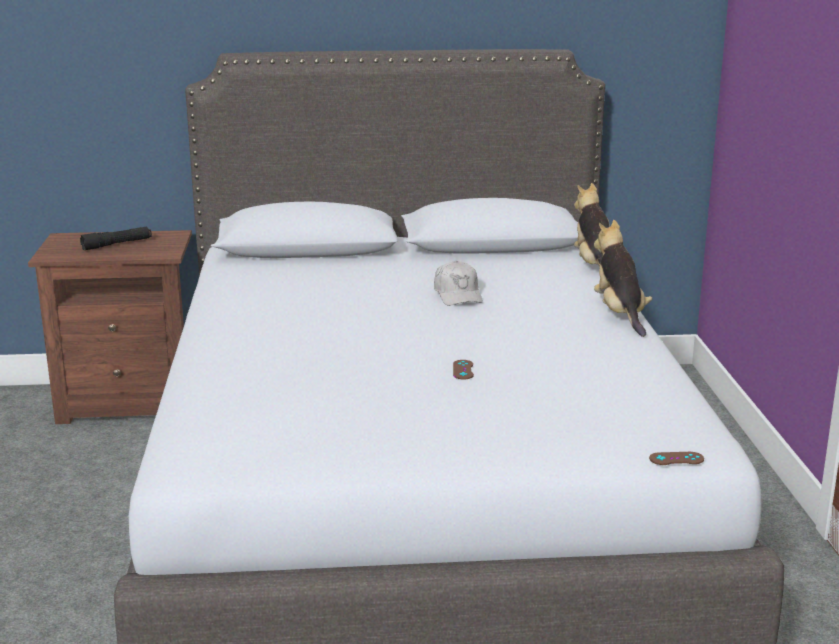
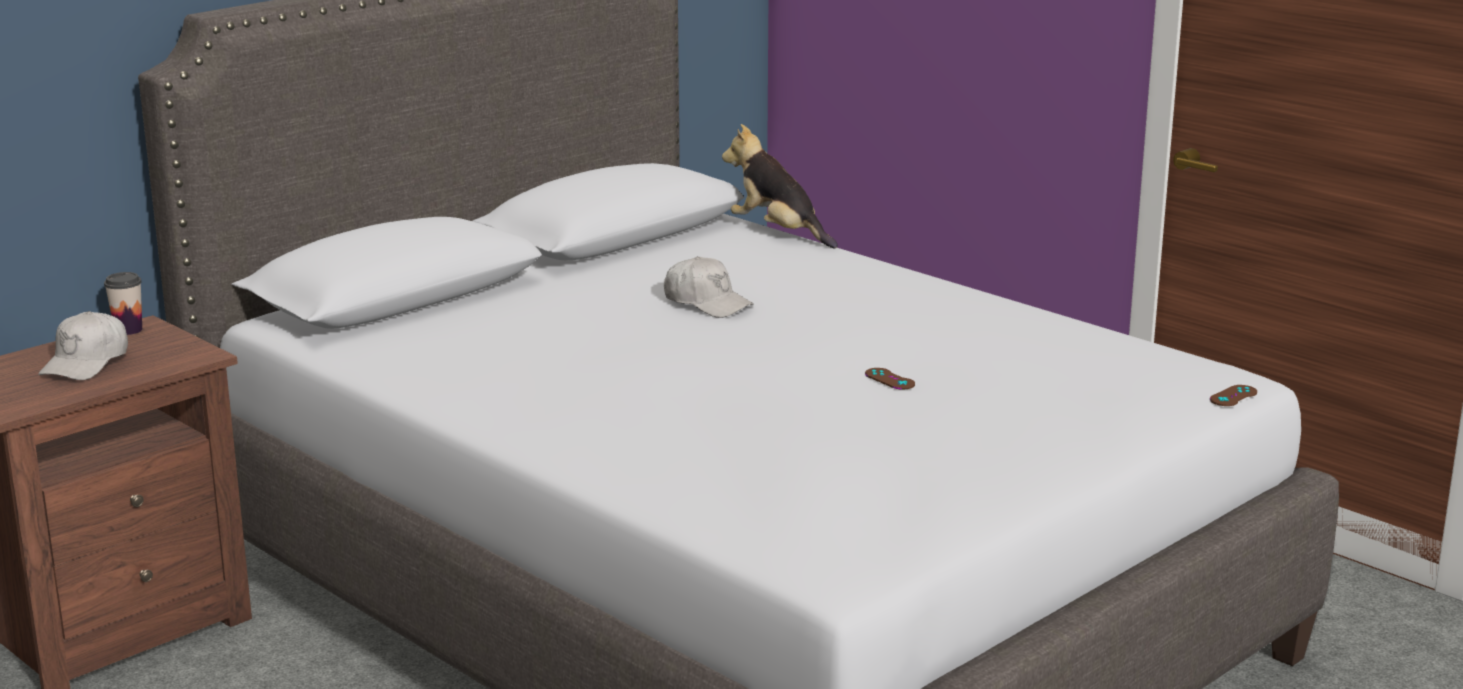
camera: 40 degrees left, 0 degrees up
black flashlight [80,227,152,250] -> white cap [38,311,128,380]
plush toy [594,220,652,337] -> none
none -> cup [104,272,142,335]

